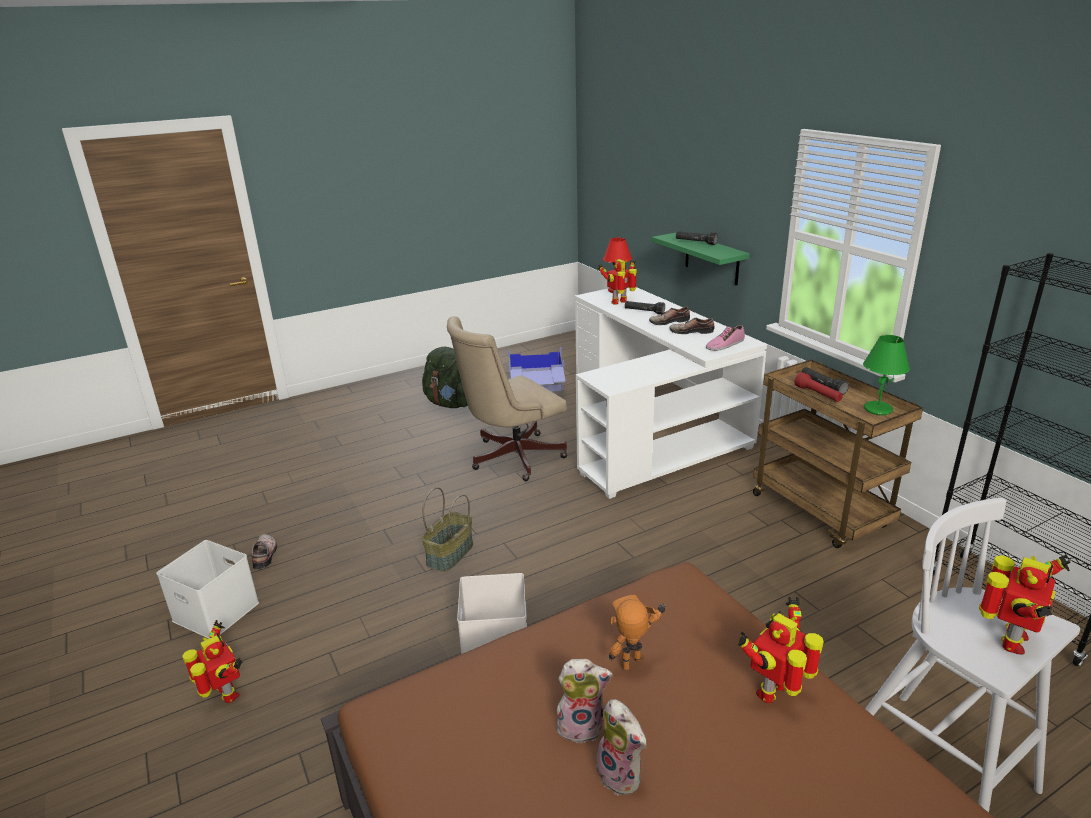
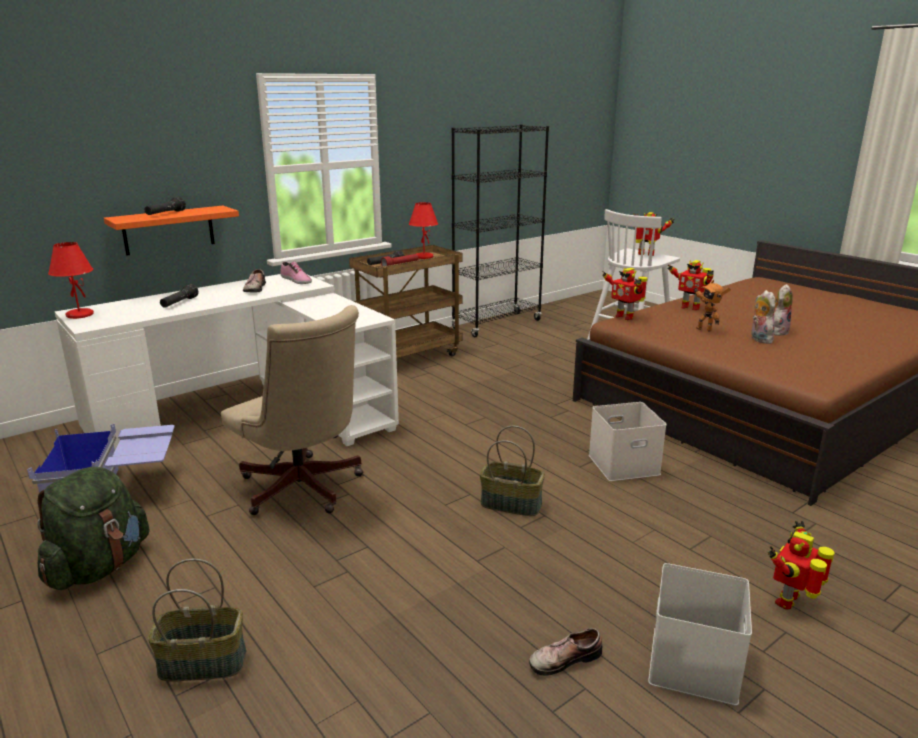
camera: 100 degrees left, 5 degrees down
toy robot [598,259,637,305] -> toy robot moved to [602,268,647,320]
shoe [649,307,690,325] -> none
green shelf [652,233,750,285] -> orange shelf [104,206,239,256]
green table lamp [863,335,910,415] -> red table lamp [409,202,438,259]
none -> basket [148,559,246,681]

